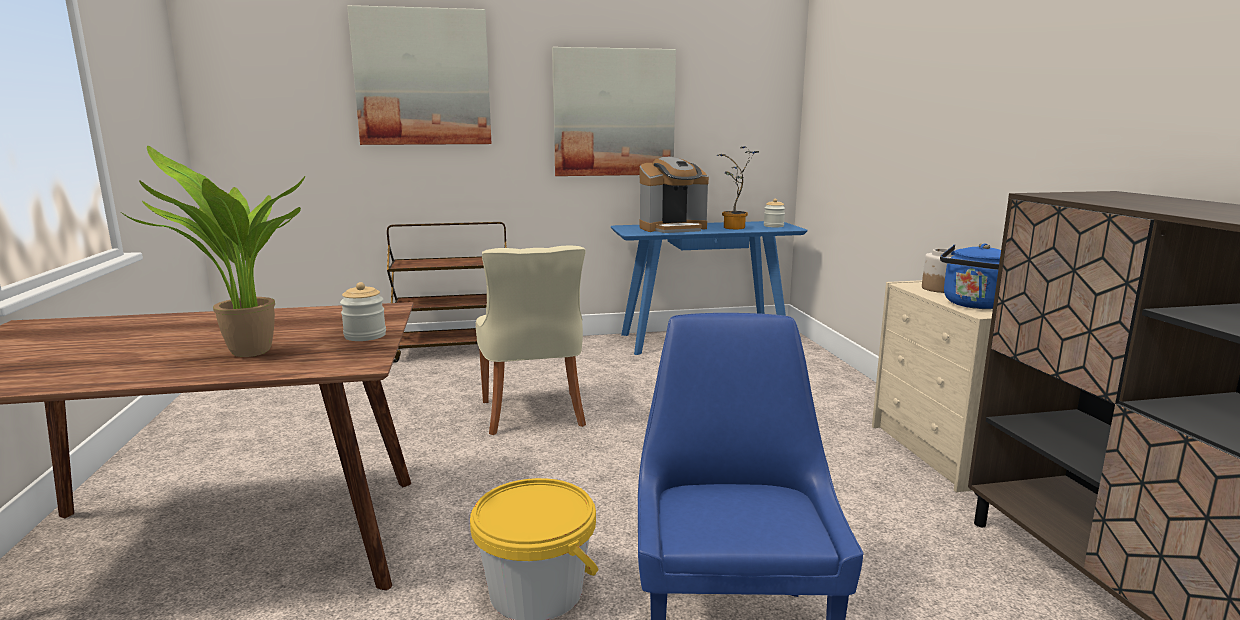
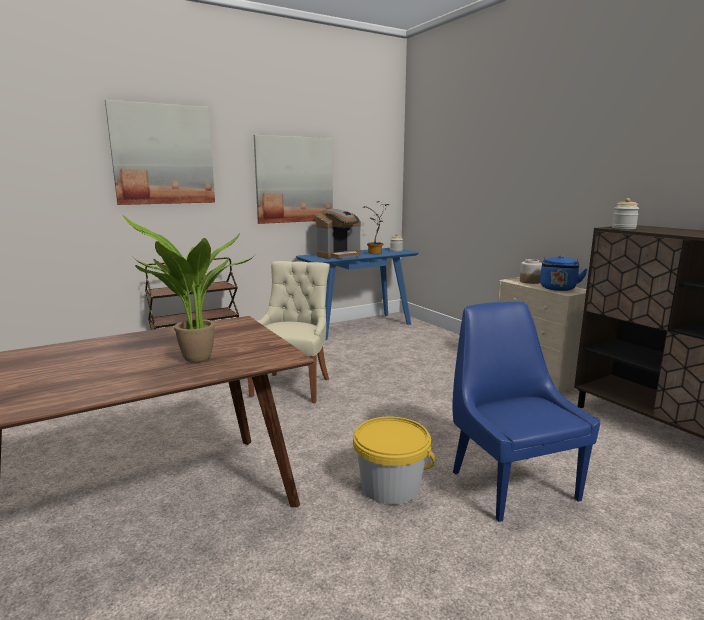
camera: 20 degrees left, 0 degrees up
jar [340,282,386,341] -> jar moved to [612,198,639,229]
beige chair [476,245,586,435] -> beige chair turned 135 degrees counterclockwise [248,261,330,403]

